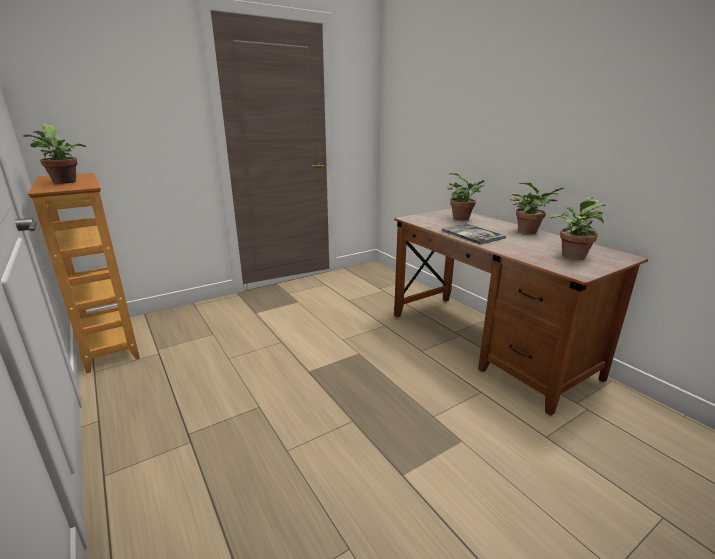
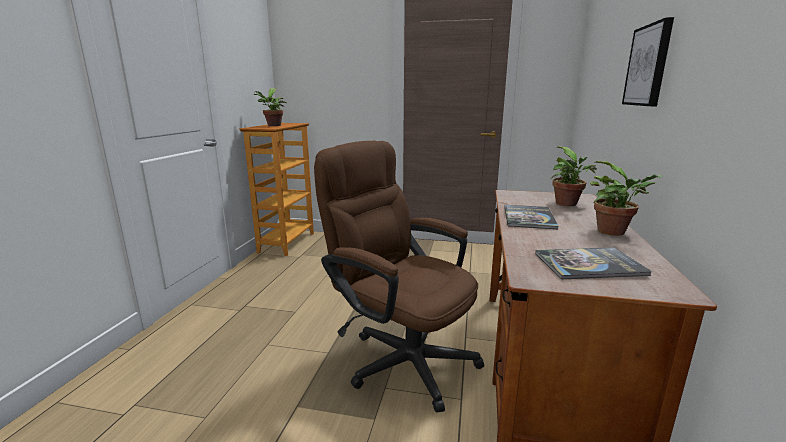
camera: 45 degrees right, 5 degrees down
potted plant [550,196,605,260] -> book [535,247,652,279]
none -> brown office chair [314,141,484,413]
none -> picture [622,17,674,106]

